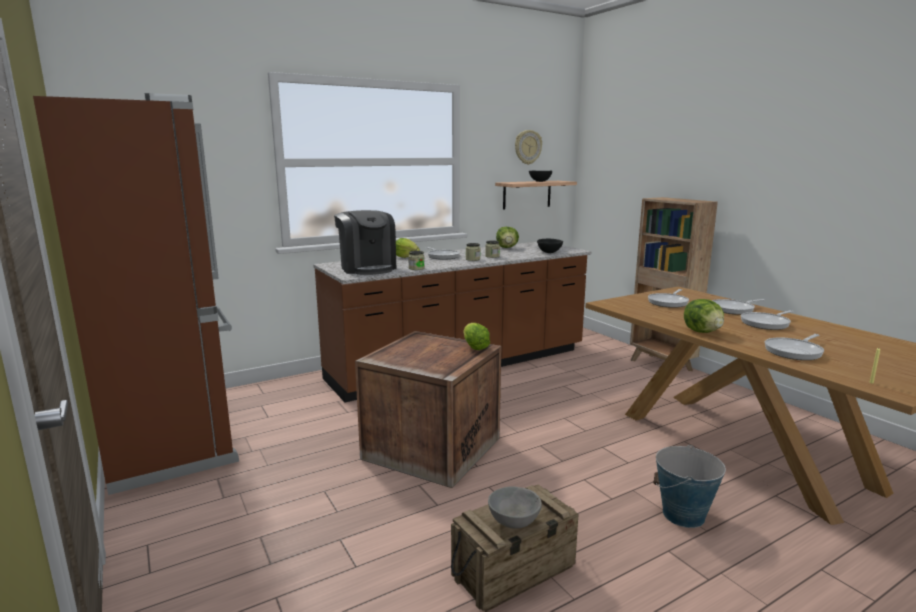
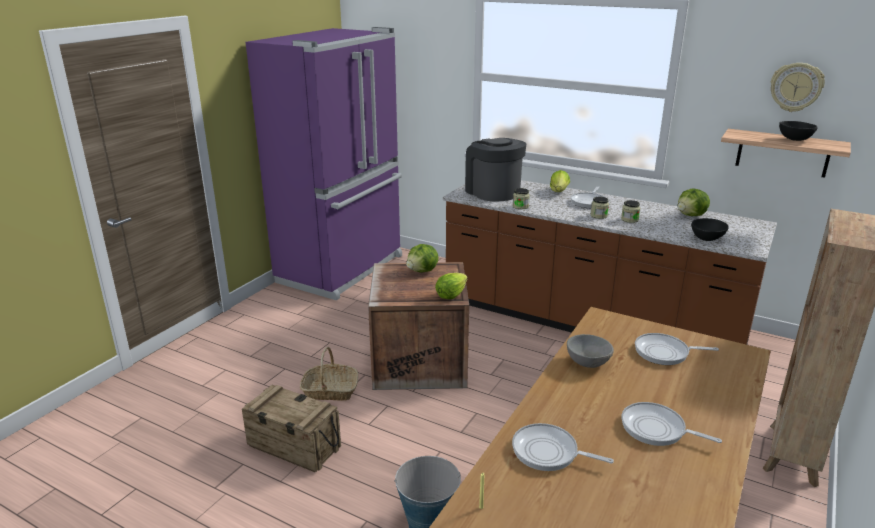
camera: 60 degrees right, 10 degrees up
brown fridge [33,93,239,495] -> purple fridge [245,27,402,300]
coffee machine [334,210,396,275] -> coffee machine turned 120 degrees clockwise [465,138,527,201]
grey bowl [488,486,542,529] -> grey bowl moved to [567,334,614,368]
lettuce [684,299,724,333] -> lettuce moved to [406,244,439,273]
frying pan [712,299,765,315] -> none
none -> basket [300,347,358,401]

